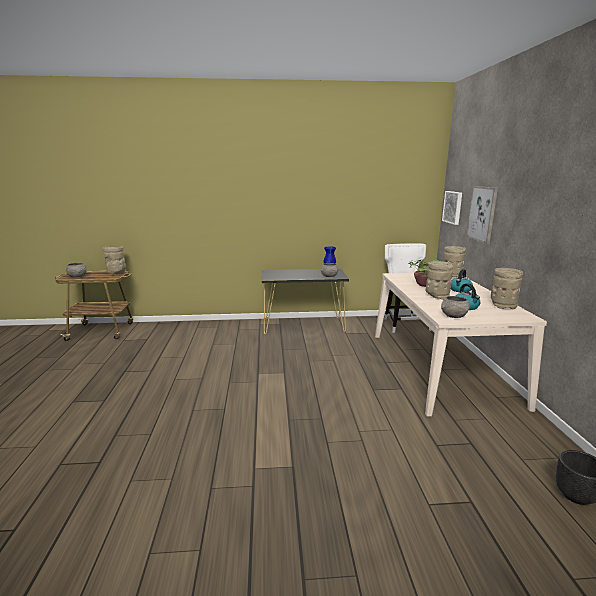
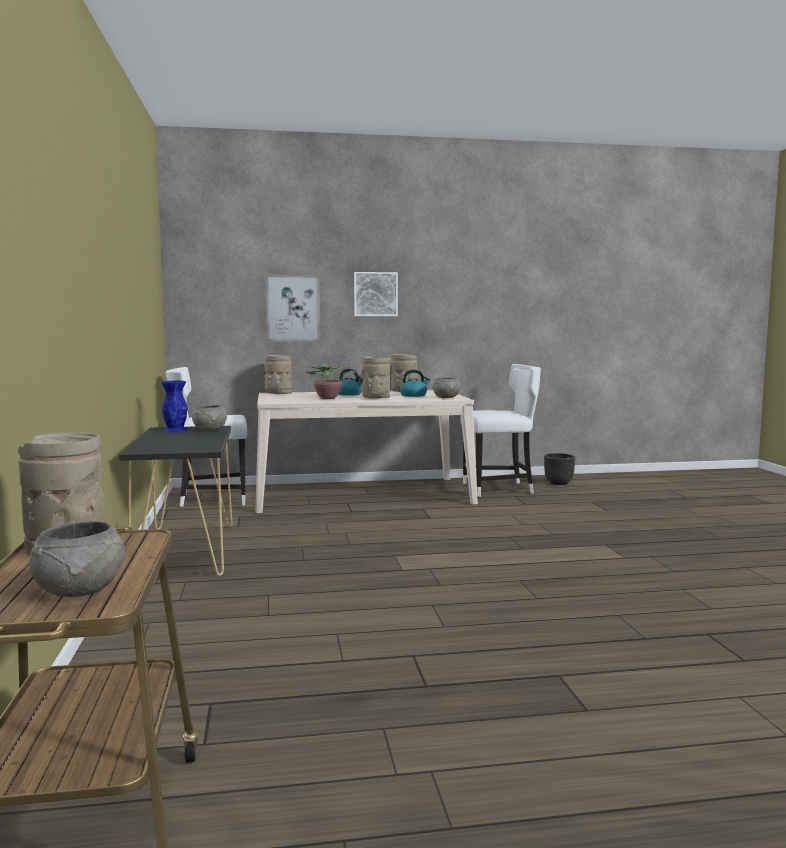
camera: 95 degrees left, 10 degrees down
picture [442,191,462,225] -> picture moved to [354,272,398,316]
none -> white chair [460,364,541,497]

